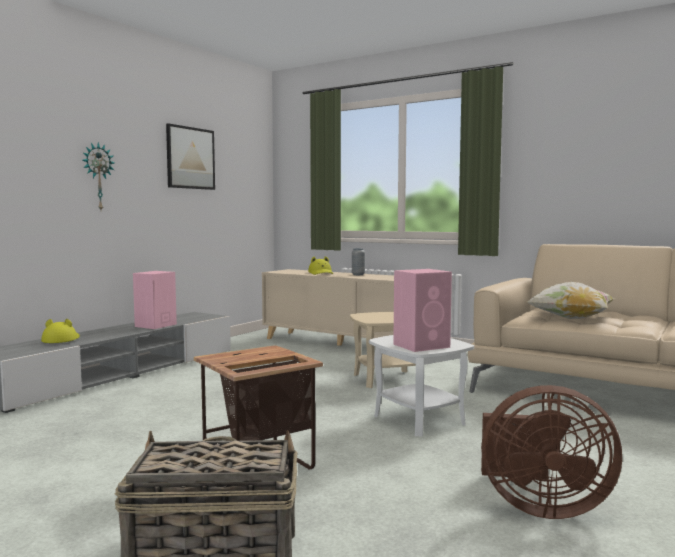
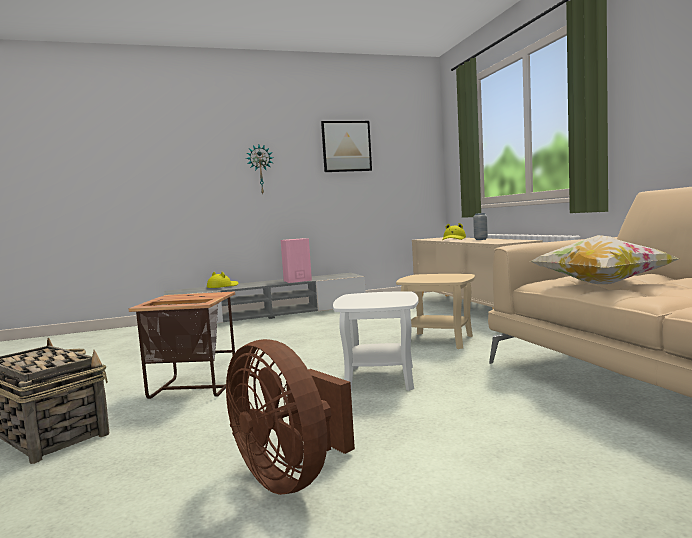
camera: 40 degrees right, 0 degrees up
pink speaker [393,269,452,352] -> none

